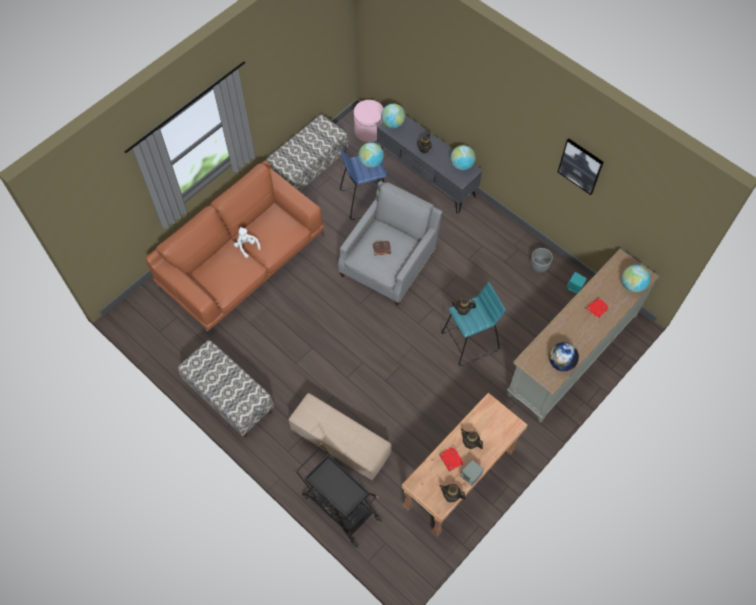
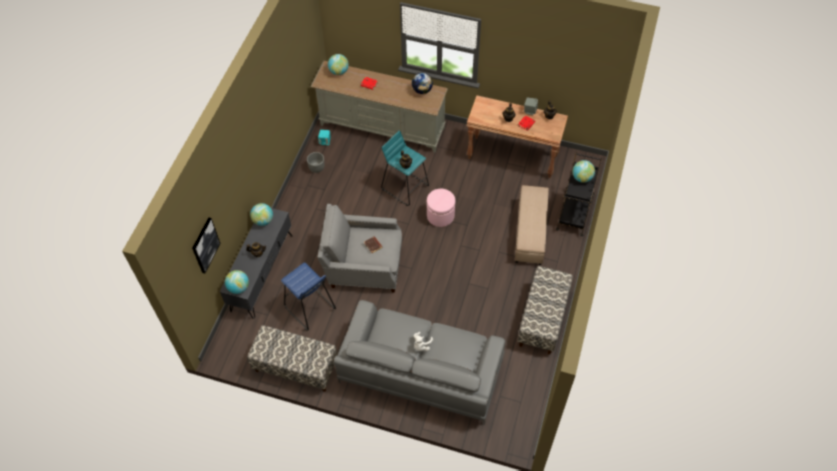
camera: 115 degrees left, 5 degrees down
brown sofa [145,160,324,337] -> grey sofa [334,300,505,425]
pink ottoman [353,100,384,142] -> pink ottoman moved to [427,189,455,227]
globe [359,142,384,168] -> globe moved to [572,160,595,183]
picture [558,139,604,195] -> picture moved to [192,218,221,273]

